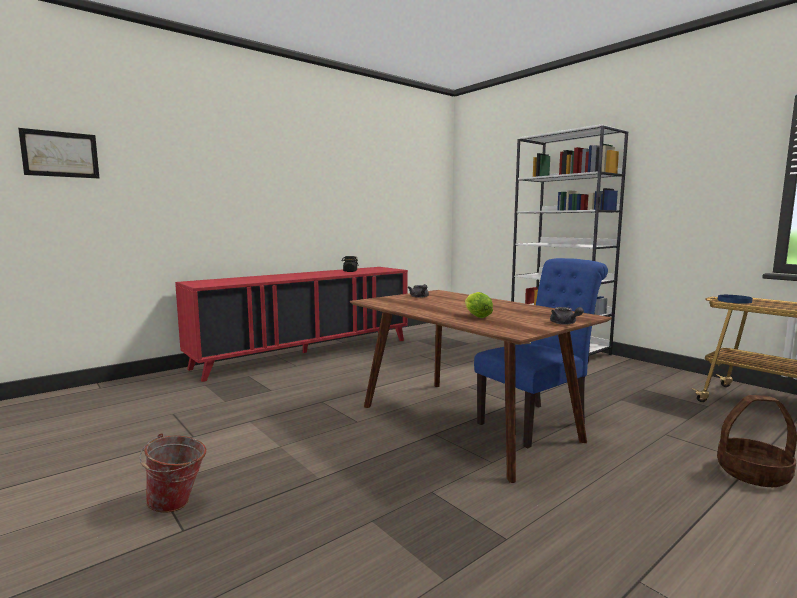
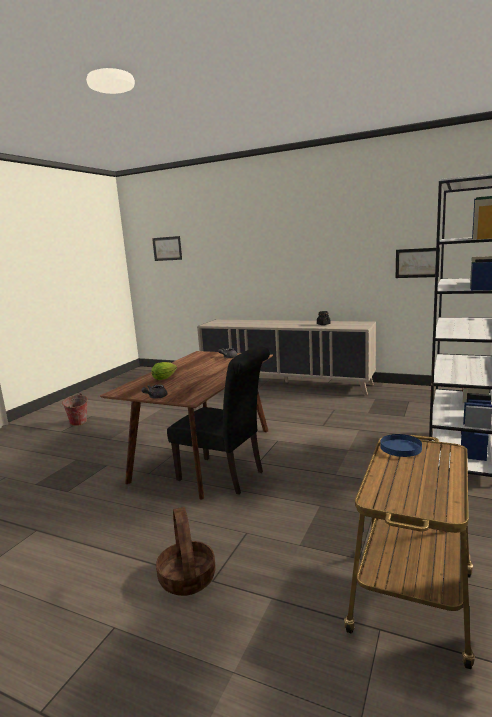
camera: 65 degrees right, 5 degrees up
red cabinet [175,267,408,382] -> beige cabinet [197,320,376,395]
blue chair [474,258,608,448] -> black chair [167,347,270,495]
none -> picture [396,248,440,278]

